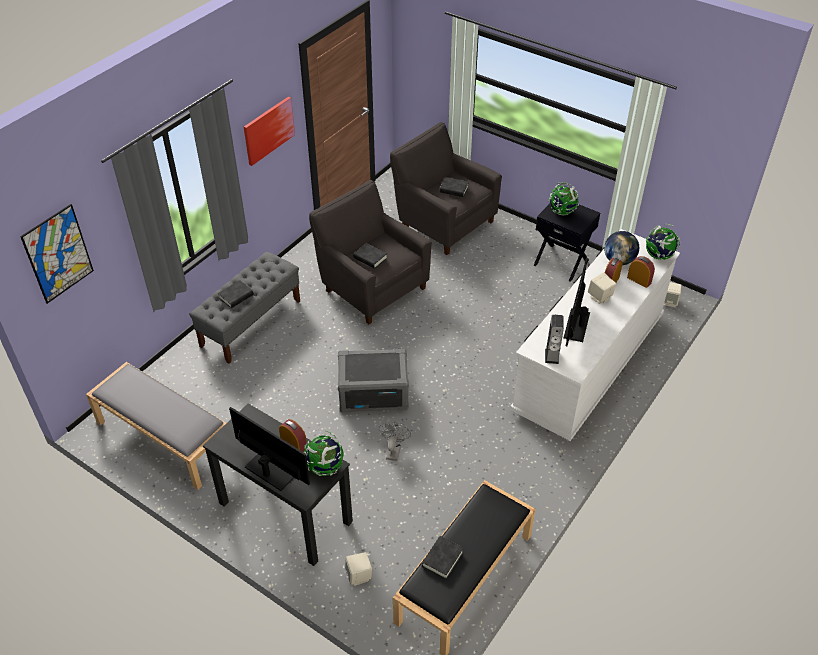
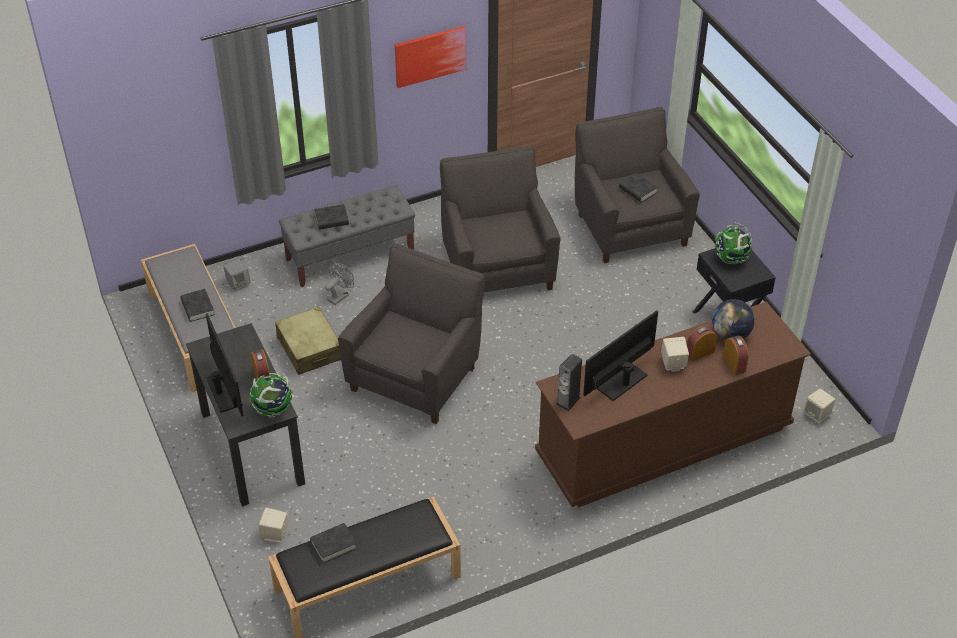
camera: 30 degrees right, 0 degrees up
picture [20,204,94,304] -> none
grey storage box [338,348,409,413] -> grey armchair [338,243,485,424]
black book [353,243,387,269] -> black book moved to [180,289,215,322]
grey fan [379,421,411,461] -> grey fan moved to [325,262,354,305]
white dresser [510,229,680,441] -> brown dresser [535,302,811,508]
globe [646,224,680,260] -> none
none -> grey speaker [223,259,250,291]
none -> beige suitcase [275,307,341,375]

